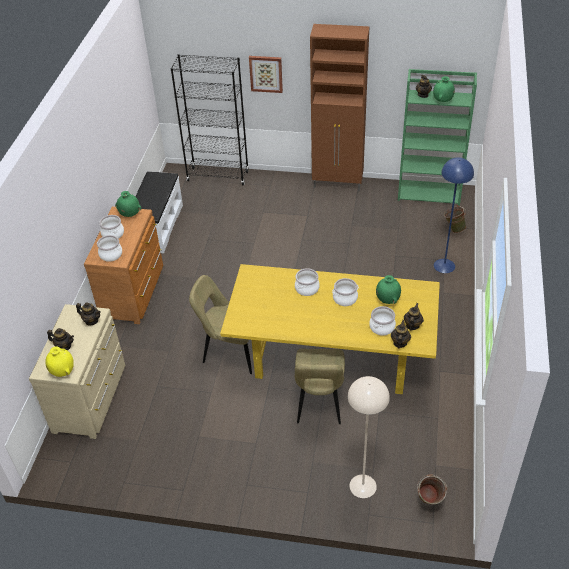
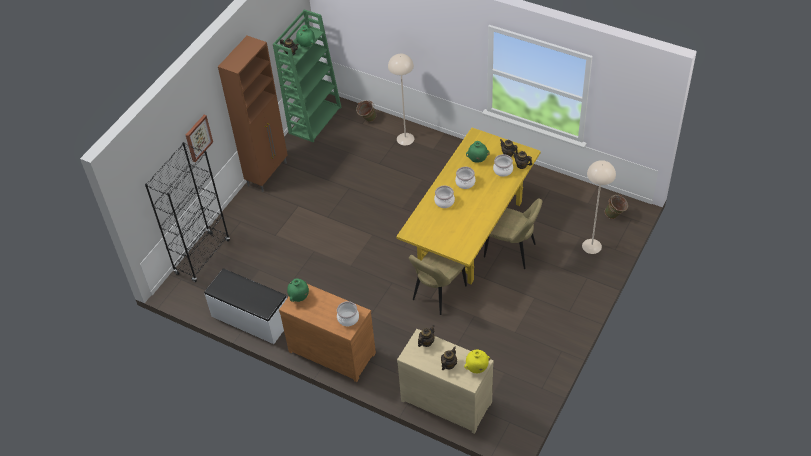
camera: 70 degrees left, 5 degrees up
cooking pot [99,215,124,239] -> none
blue floor lamp [434,157,474,273] -> beige floor lamp [388,54,414,145]

